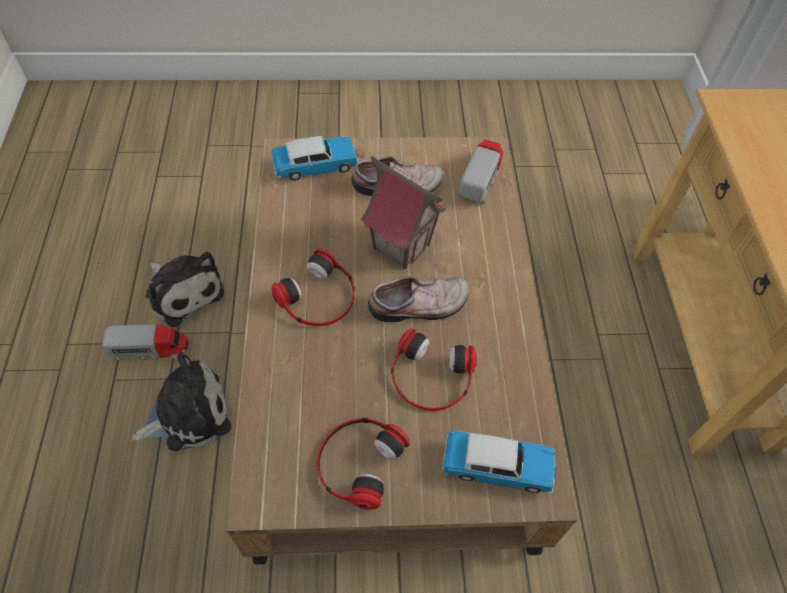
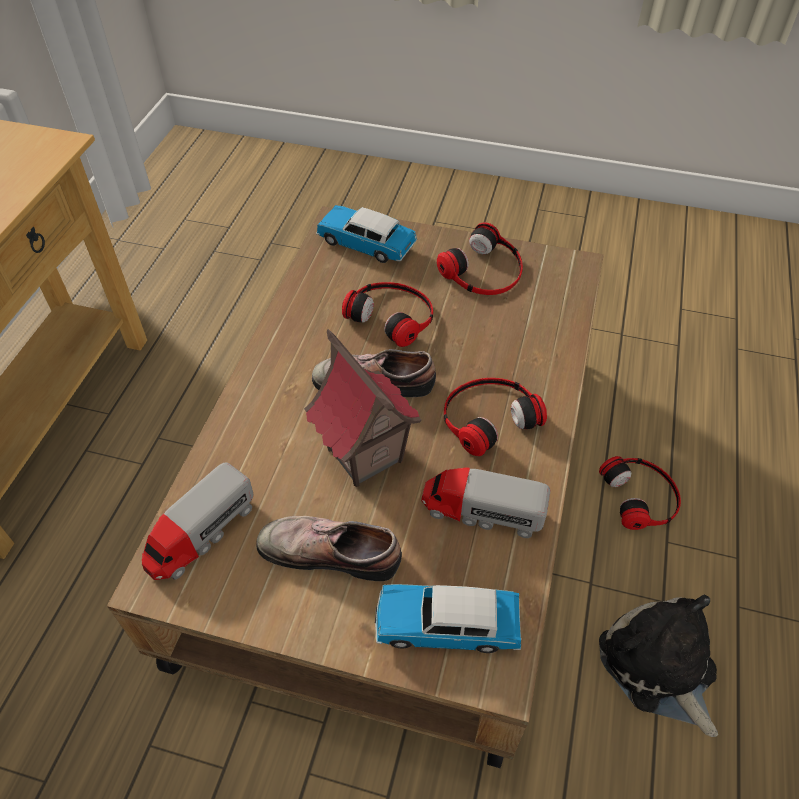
camera: 160 degrees left, 5 degrees down
toy truck [102,324,189,361] -> toy truck moved to [421,467,550,538]
plush toy [131,354,231,451] -> headphones [599,456,681,530]

